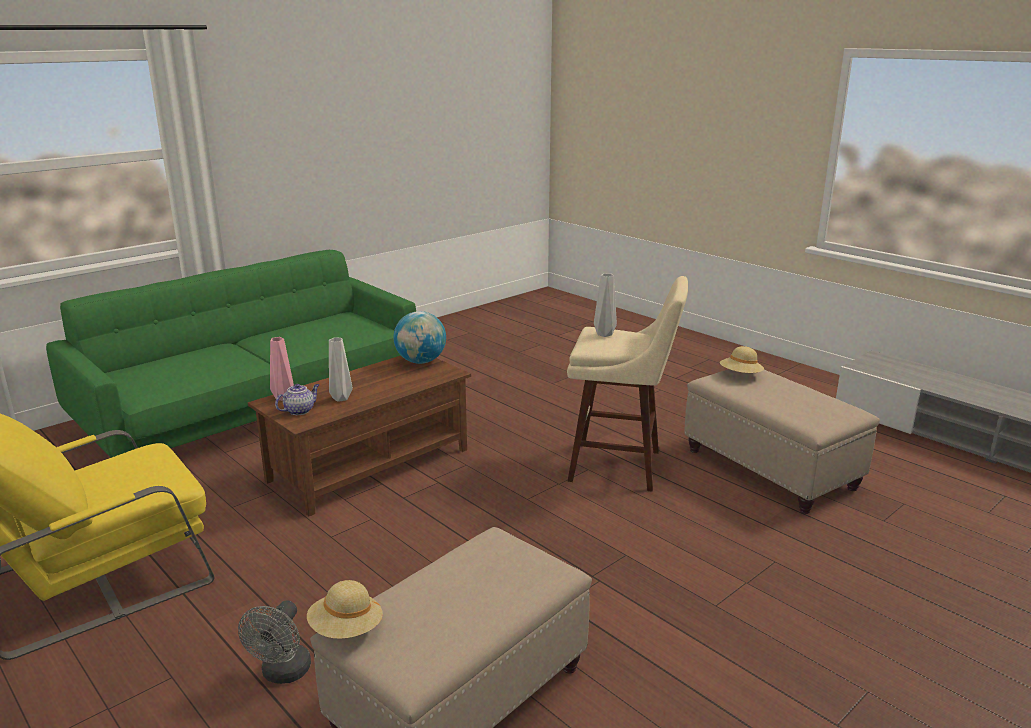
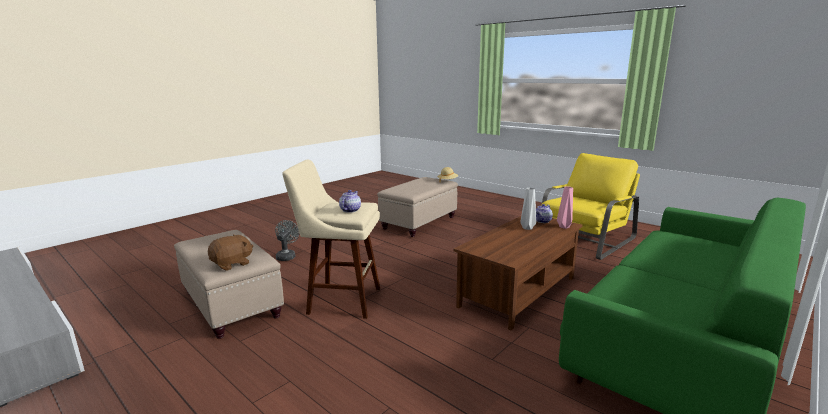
camera: 175 degrees right, 5 degrees down
grey fan [238,600,311,684] -> grey fan moved to [275,220,299,261]
globe [393,311,446,364] -> none
grey vase [594,273,617,337] -> teapot [339,190,361,213]
beige hat [720,346,764,373] -> brown plush toy [208,234,253,271]

